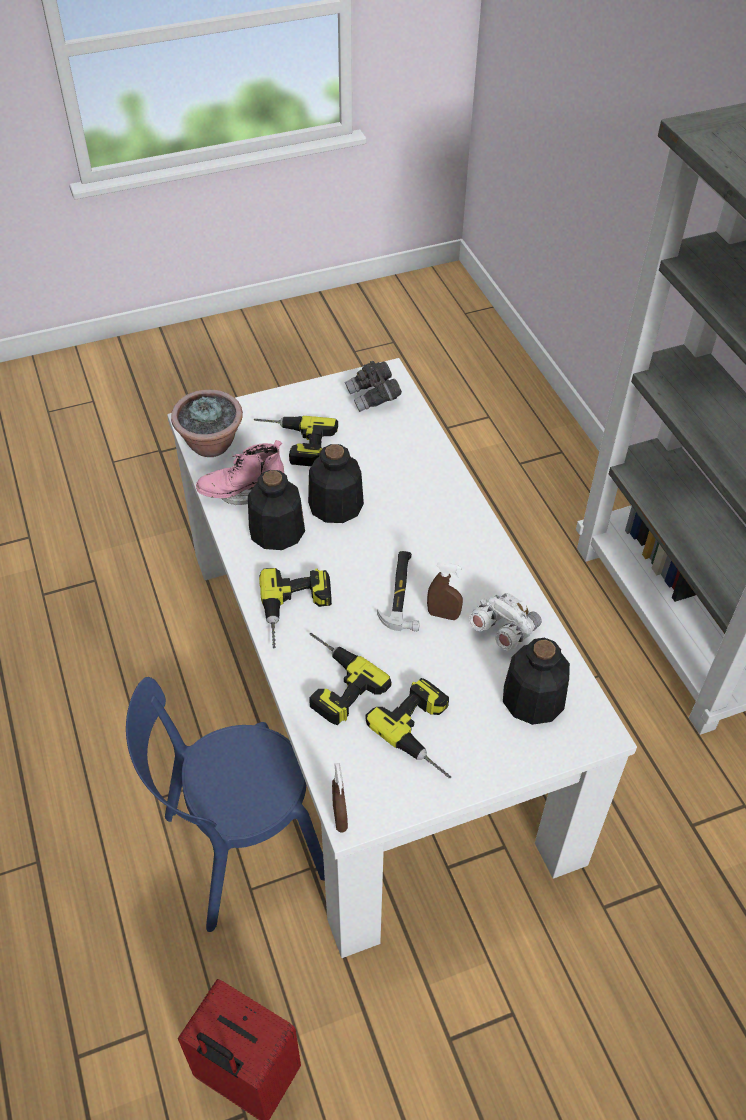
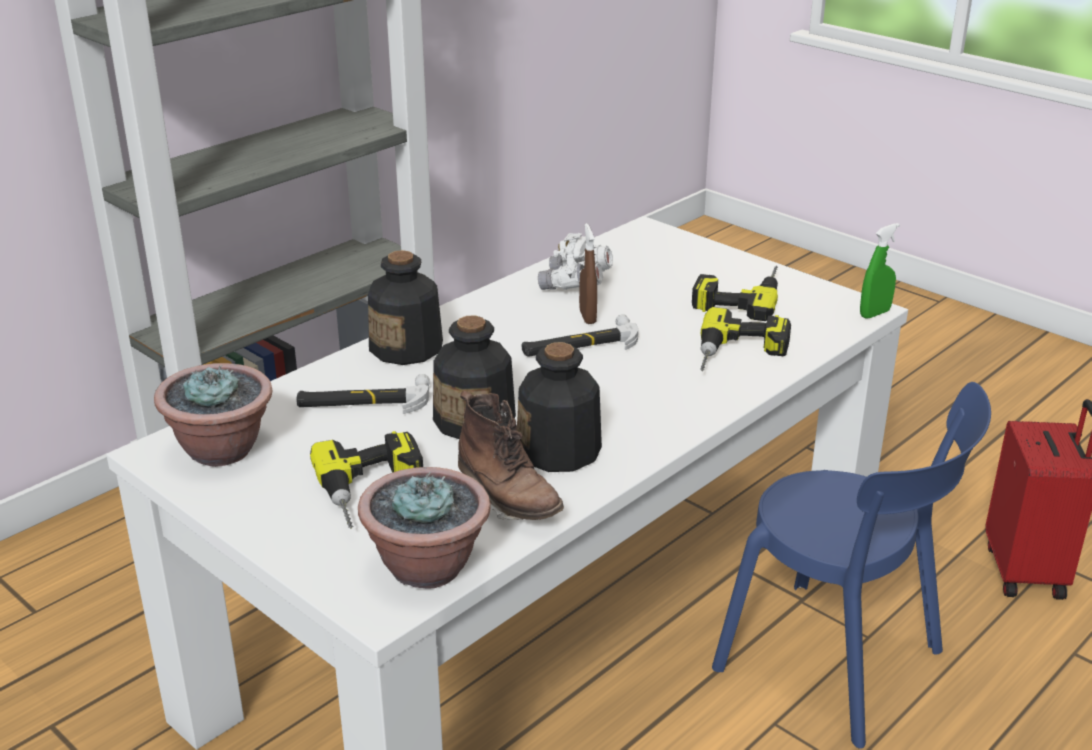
camera: 115 degrees left, 20 degrees down
pink boot [196,440,284,505] -> brown boot [458,391,564,520]
power drill [259,568,332,649] -> none
brown spray bottle [332,763,348,832] -> green spray bottle [860,223,900,318]
grey binoculars [345,361,402,412] -> potted plant [154,363,273,467]
bottle [503,638,570,725] -> bottle moved to [368,250,443,365]
none -> hammer [296,374,430,414]

